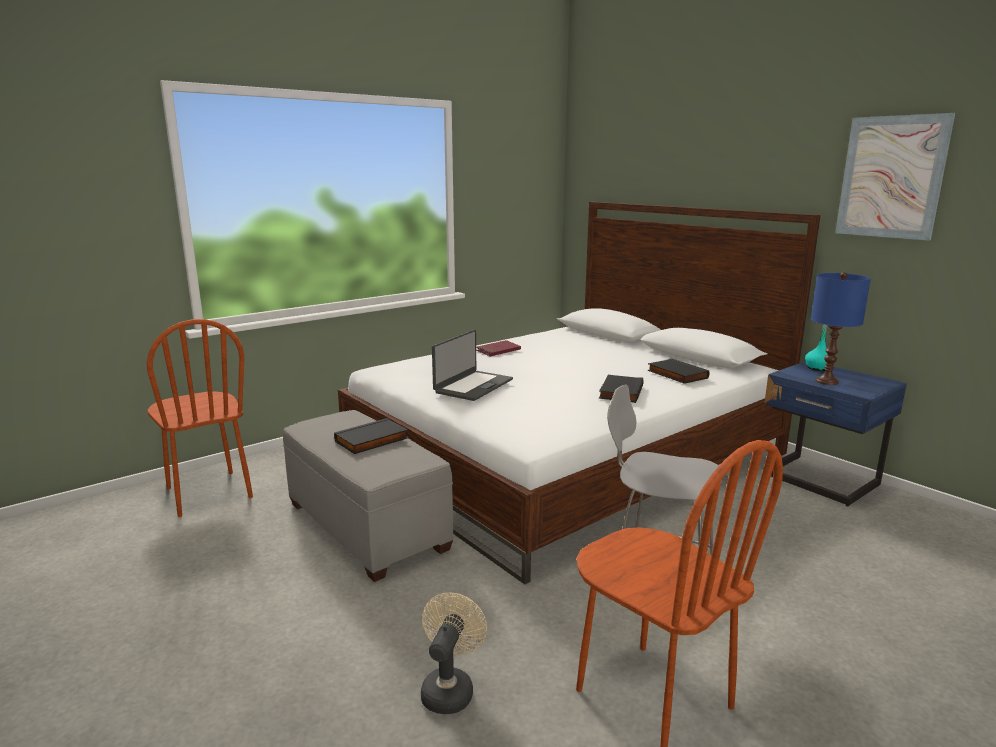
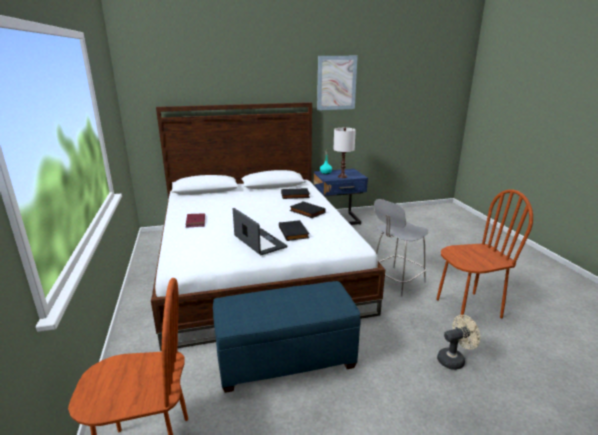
camera: 65 degrees left, 5 degrees up
grey ottoman [283,410,453,582] -> blue ottoman [213,281,361,393]
black book [334,418,409,454] -> black book moved to [279,220,309,241]
beige fan [421,593,487,714] -> beige fan turned 120 degrees clockwise [437,315,480,370]
blue table lamp [811,272,871,385] -> white table lamp [333,127,356,178]

